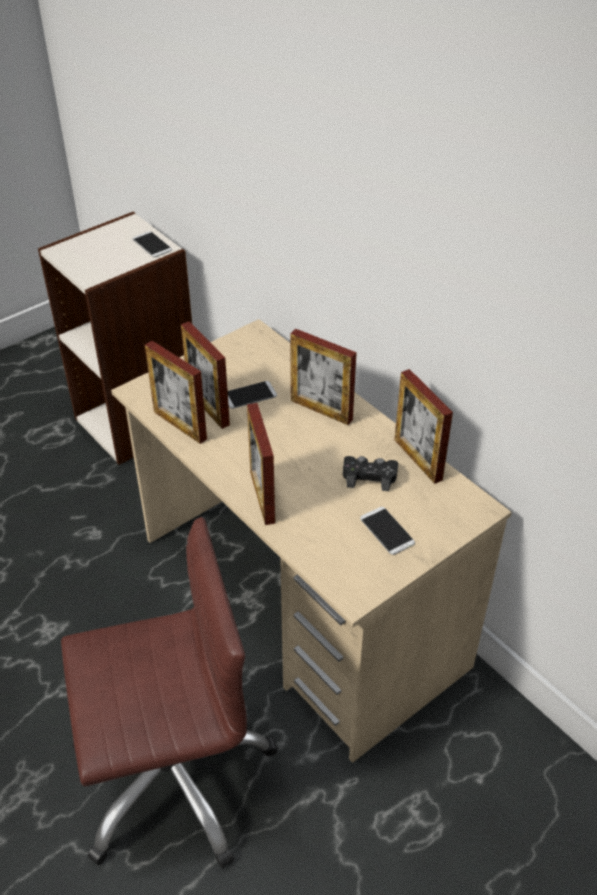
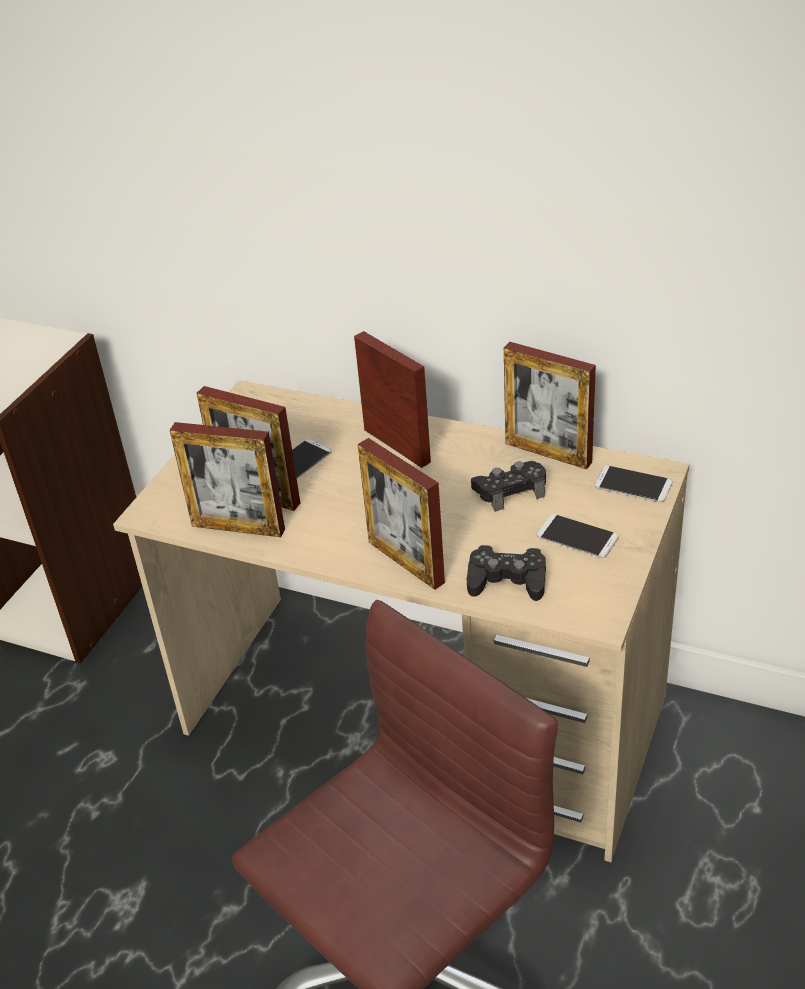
camera: 25 degrees left, 5 degrees down
phone [132,231,172,257] -> phone moved to [594,465,672,502]
picture frame [290,329,357,425] -> picture frame turned 135 degrees counterclockwise [354,331,431,468]
none -> black game controller [467,545,546,601]

